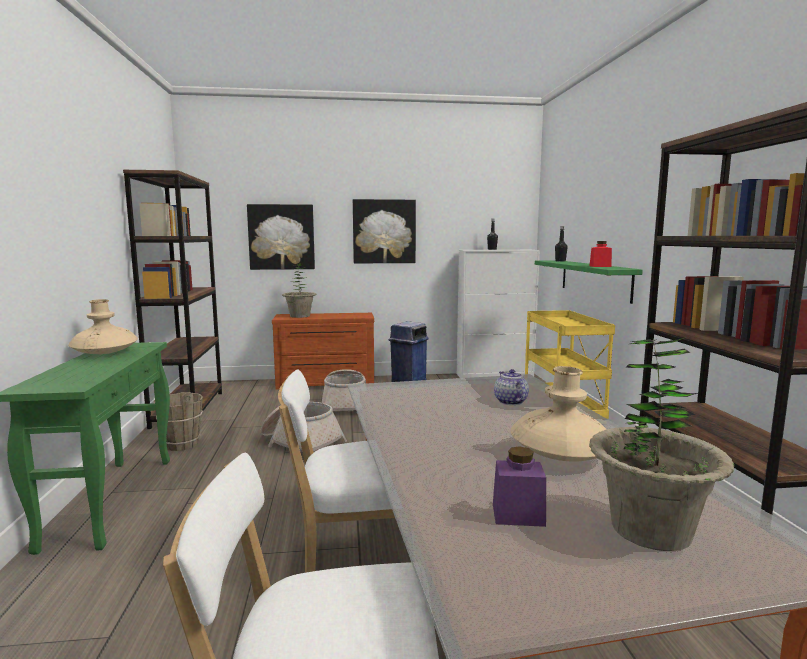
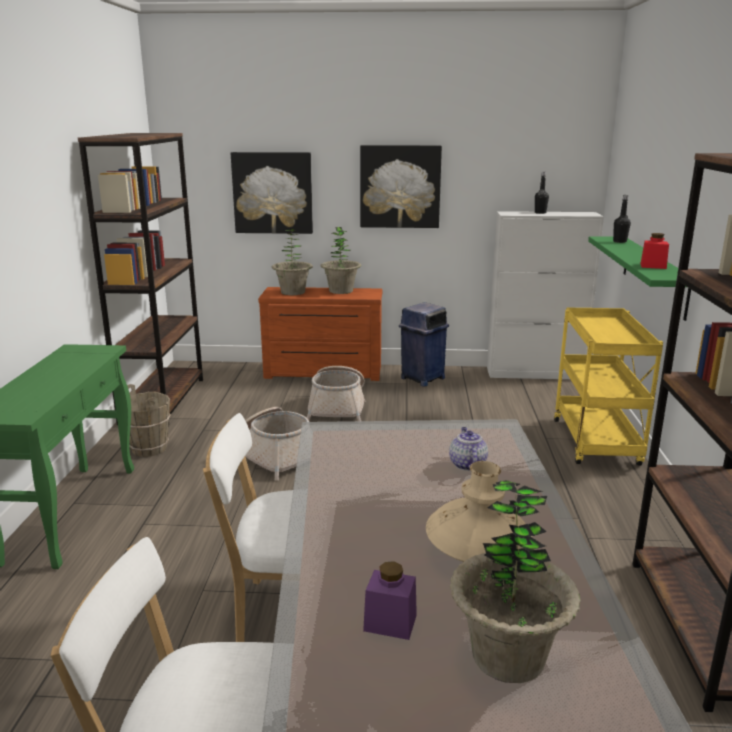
camera: 10 degrees right, 10 degrees up
beige vase [68,299,138,354] -> none
none -> potted plant [321,227,361,294]

